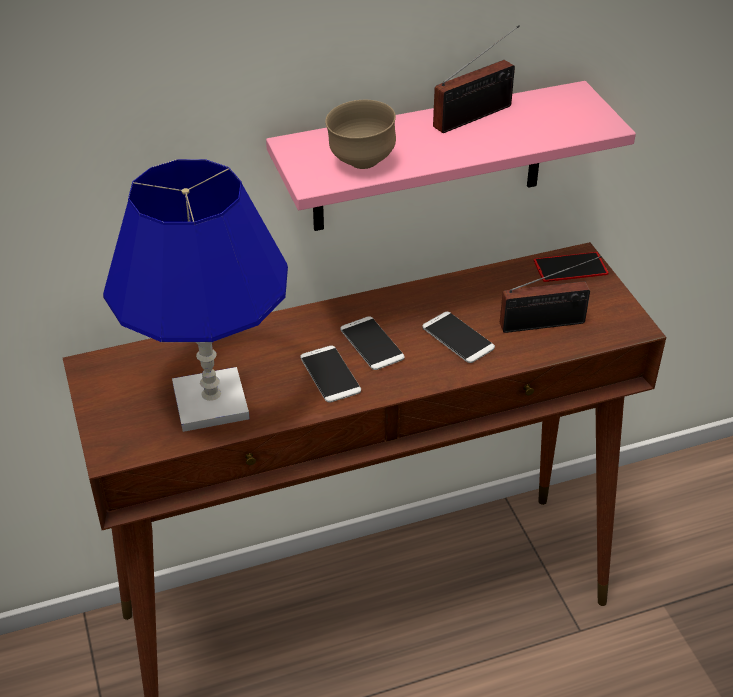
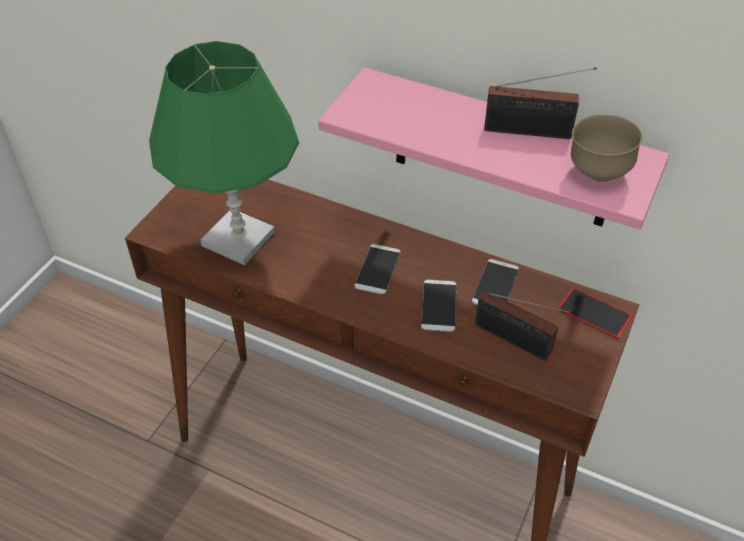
camera: 45 degrees right, 5 degrees up
blue table lamp [103,159,288,432] -> green table lamp [149,41,299,265]
phone [300,346,361,402] -> phone moved to [472,259,519,305]
brown bowl [325,100,396,169] -> brown bowl moved to [571,114,642,182]

